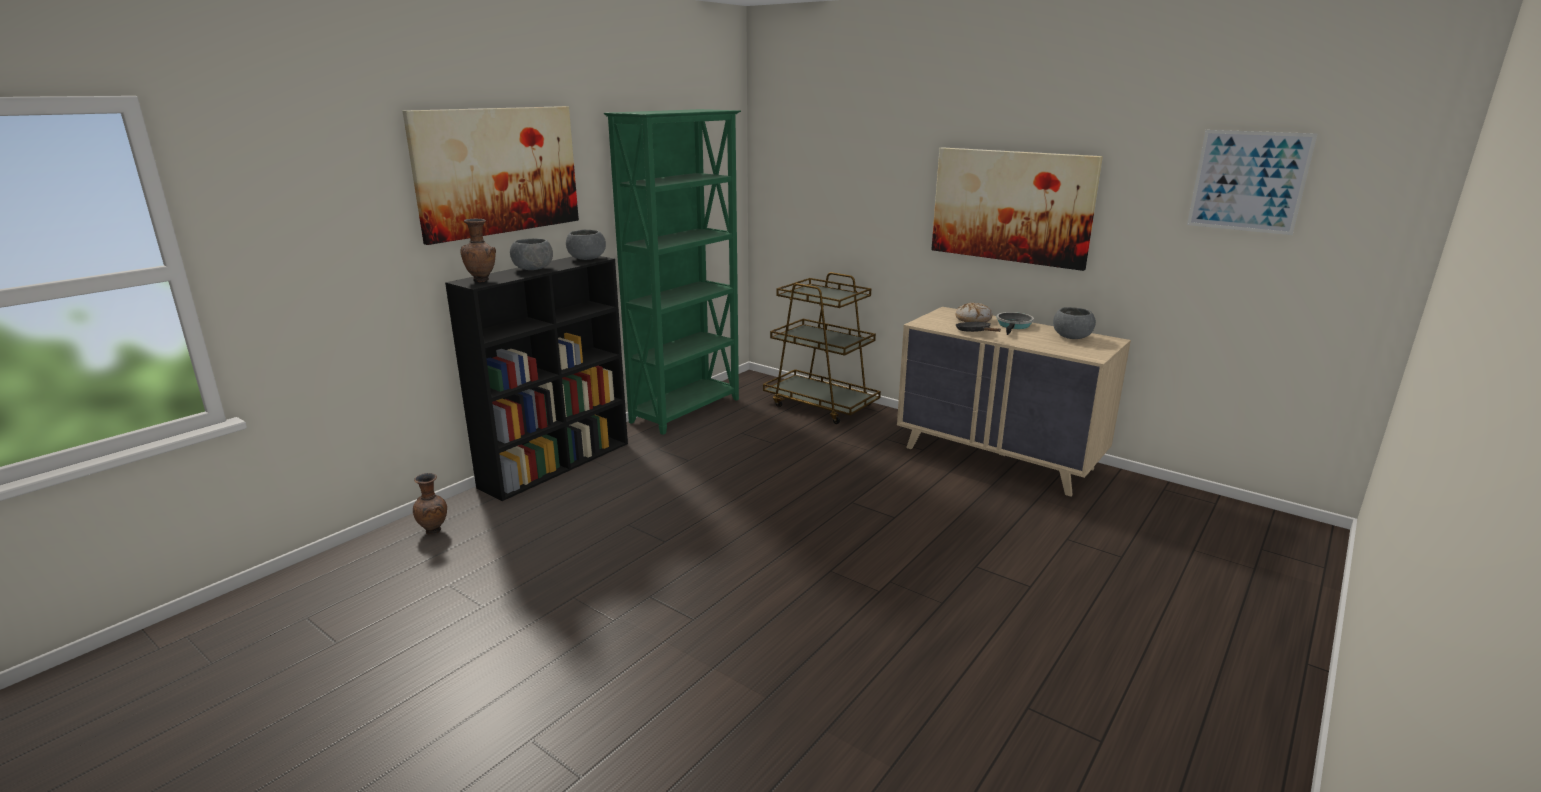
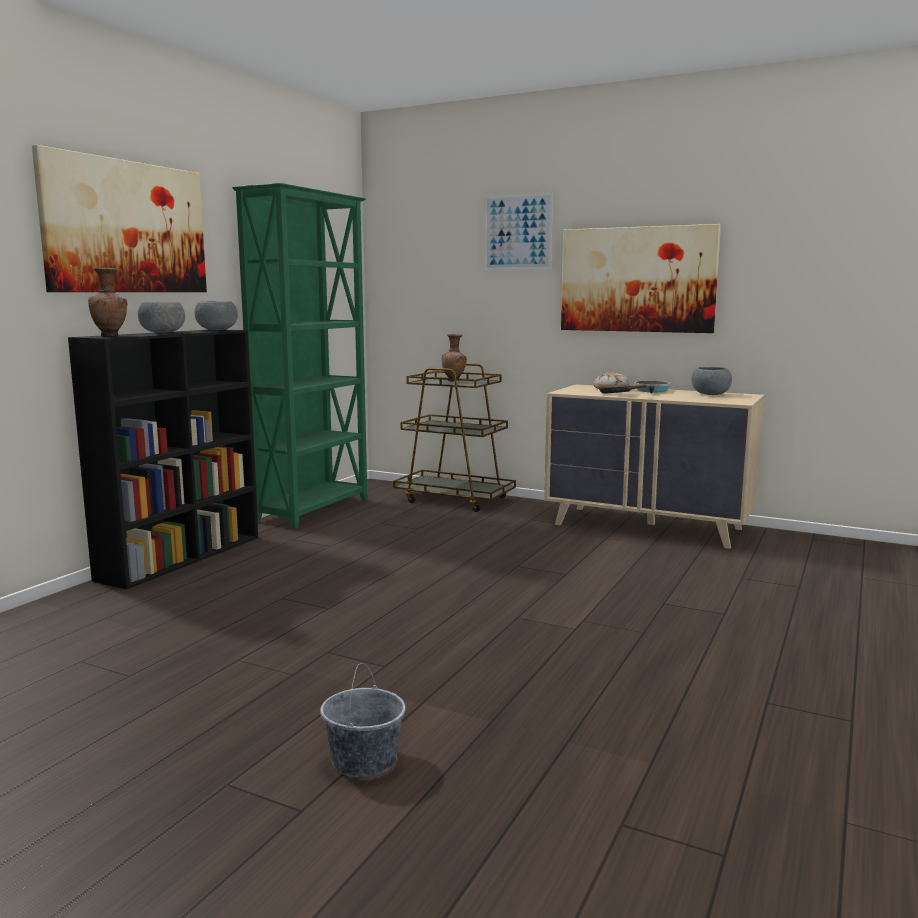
camera: 10 degrees left, 10 degrees down
brown vase [413,473,447,535] -> brown vase moved to [442,334,467,382]
picture [1187,130,1317,235] -> picture moved to [484,192,553,270]
none -> grey bucket [320,663,406,778]

